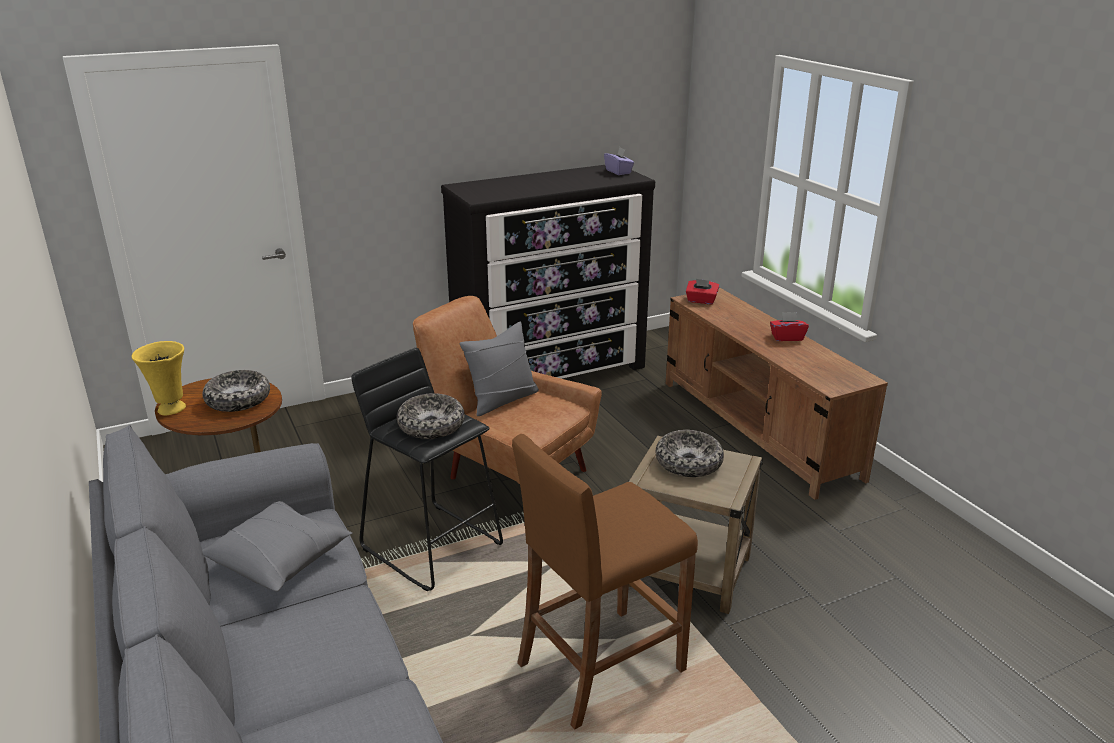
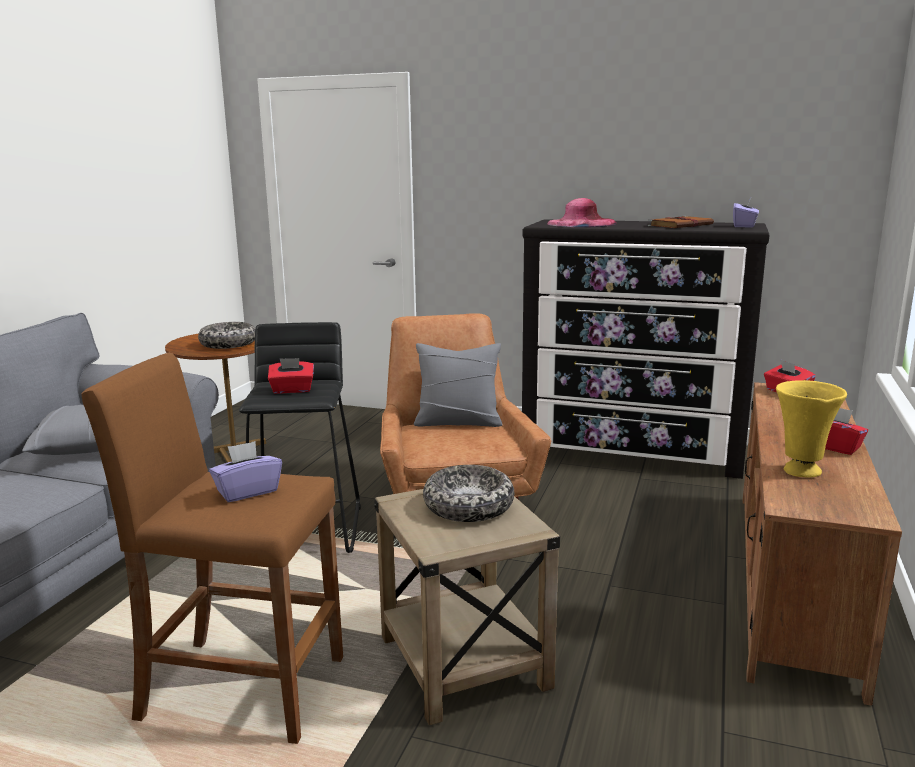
camera: 45 degrees right, 10 degrees down
yellow vase [131,341,186,415] -> yellow vase moved to [776,380,847,478]
bowl [397,393,465,439] -> red tissue box [268,358,314,394]
none -> purple tissue box [209,441,282,502]
none -> pink hat [547,198,617,227]
none -> brown book [648,216,714,228]

